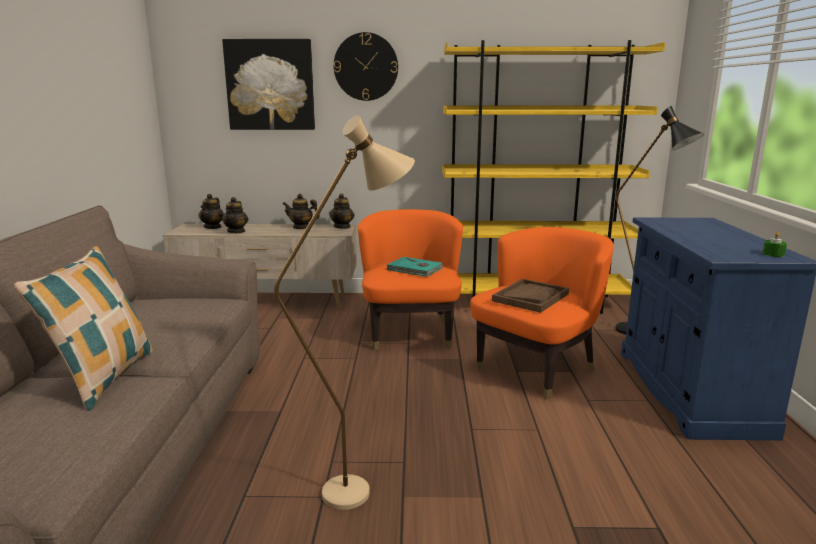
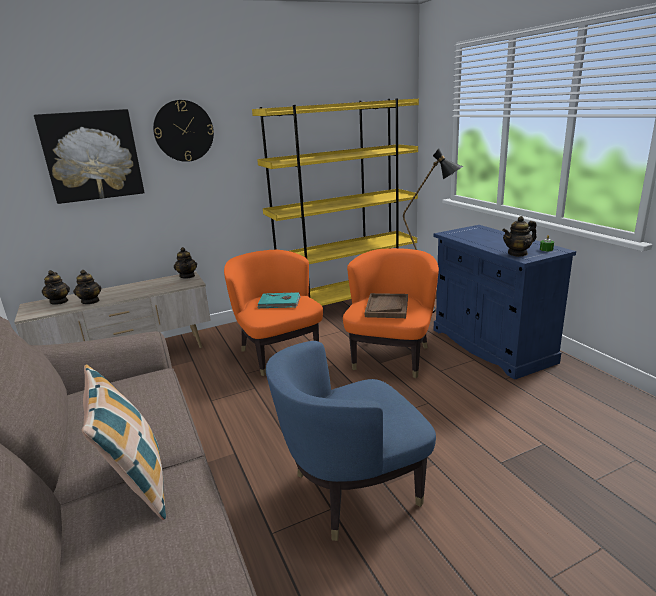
camera: 25 degrees left, 5 degrees up
beige floor lamp [274,115,415,510] -> blue armchair [266,341,436,541]
teapot [283,194,320,229] -> teapot moved to [502,216,537,257]

